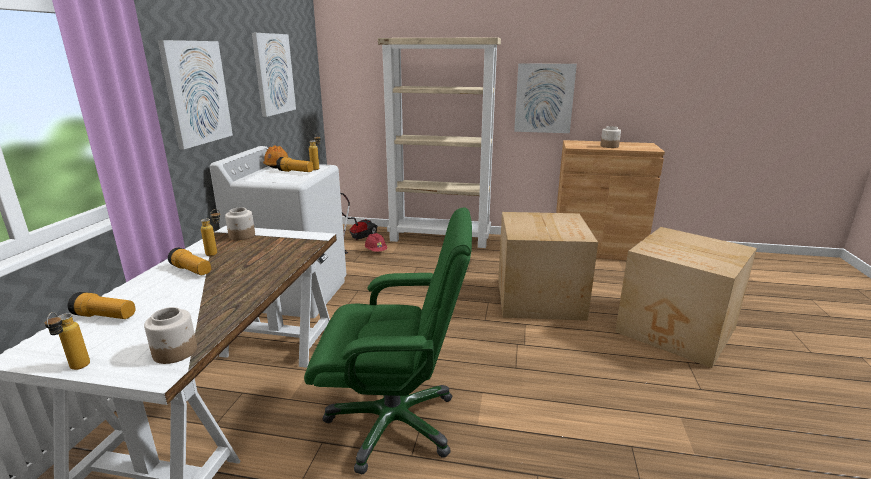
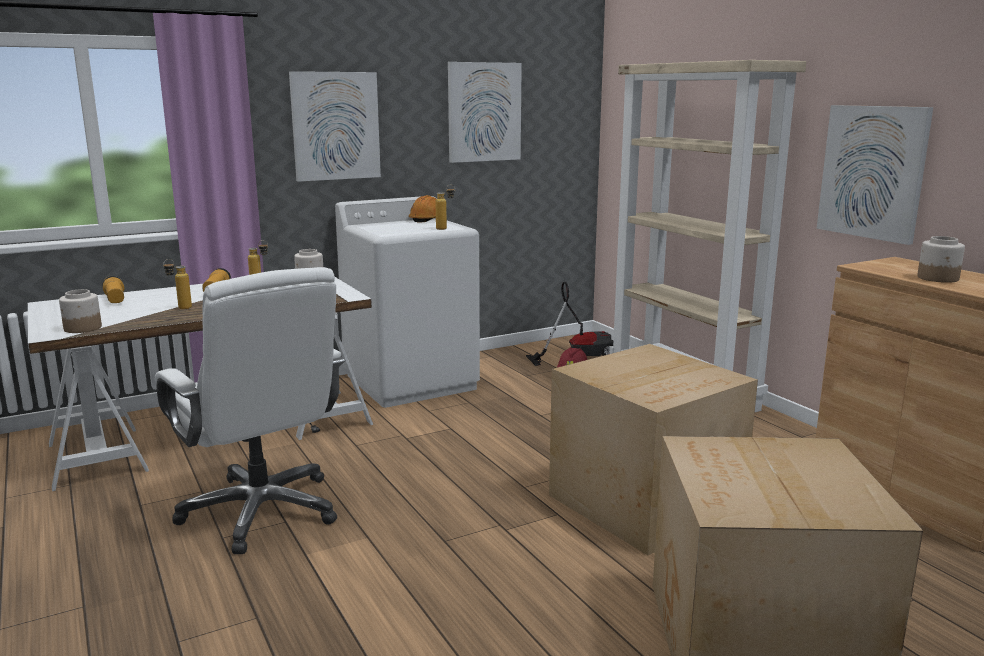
camera: 50 degrees right, 5 degrees down
bottle [45,312,90,370] -> bottle moved to [163,259,192,309]
flashlight [276,157,314,172] -> none
green office chair [304,207,472,474] -> white office chair [155,267,345,554]

